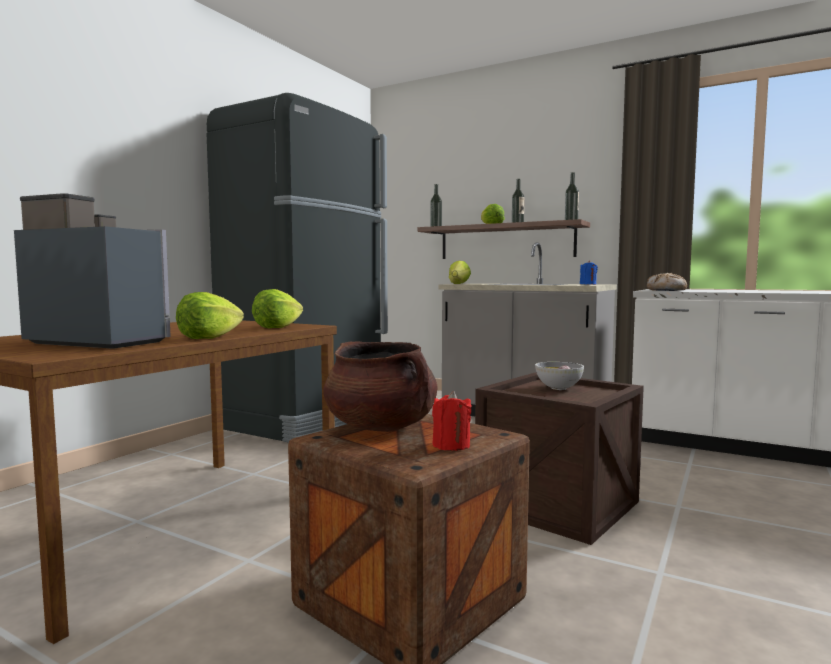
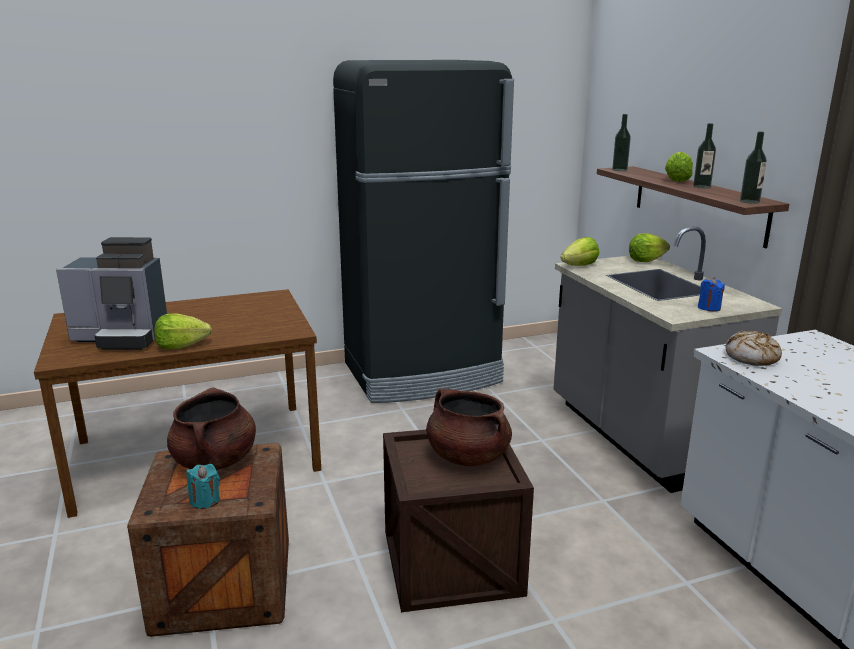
camera: 40 degrees right, 15 degrees up
coffee machine [14,193,171,349] -> coffee machine turned 120 degrees clockwise [56,237,167,350]
lettuce [252,289,303,328] -> lettuce moved to [629,234,670,262]
red candle [432,391,472,451] -> turquoise candle [186,464,220,509]
bowl [535,362,584,390] -> brown cooking pot [426,388,512,466]

